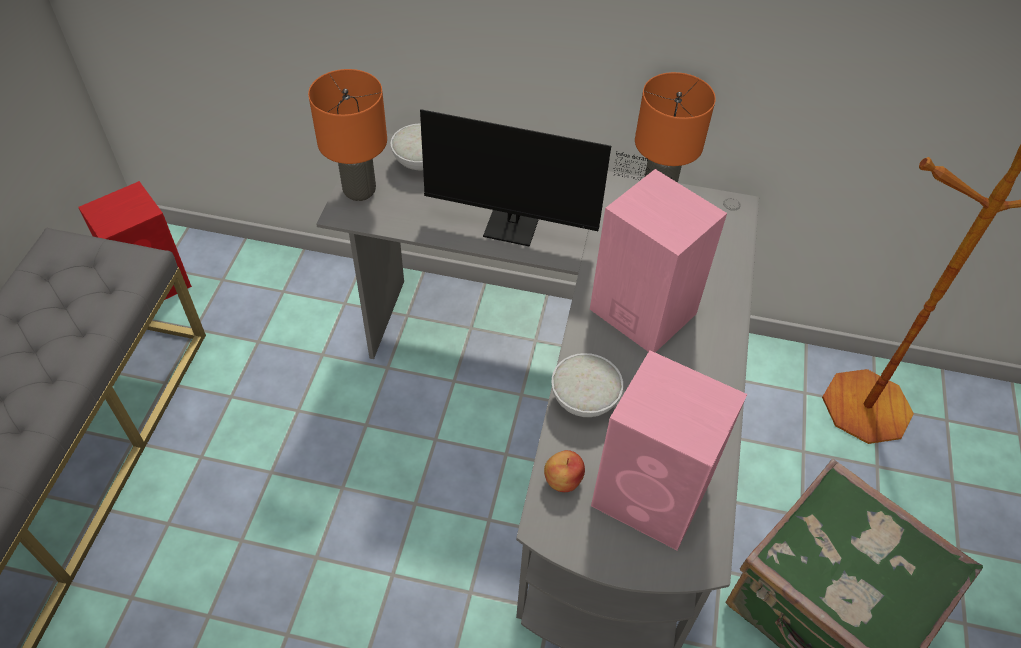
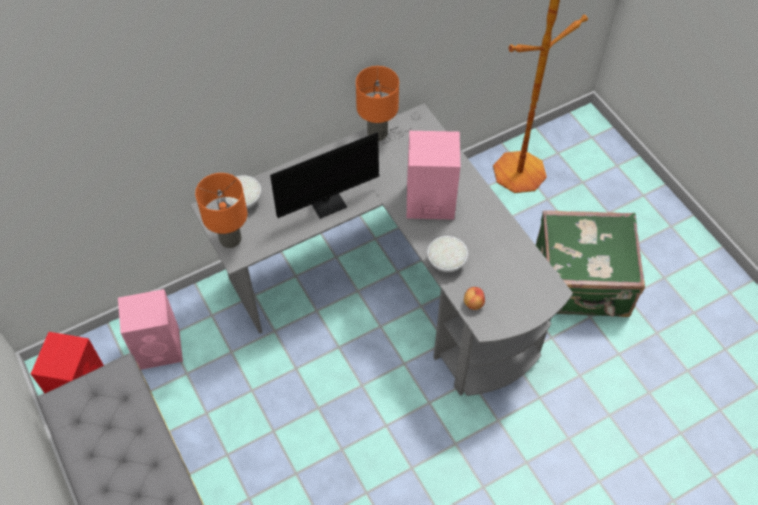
camera: 40 degrees left, 5 degrees up
pink speaker [591,350,747,550] -> pink speaker moved to [118,289,183,370]

